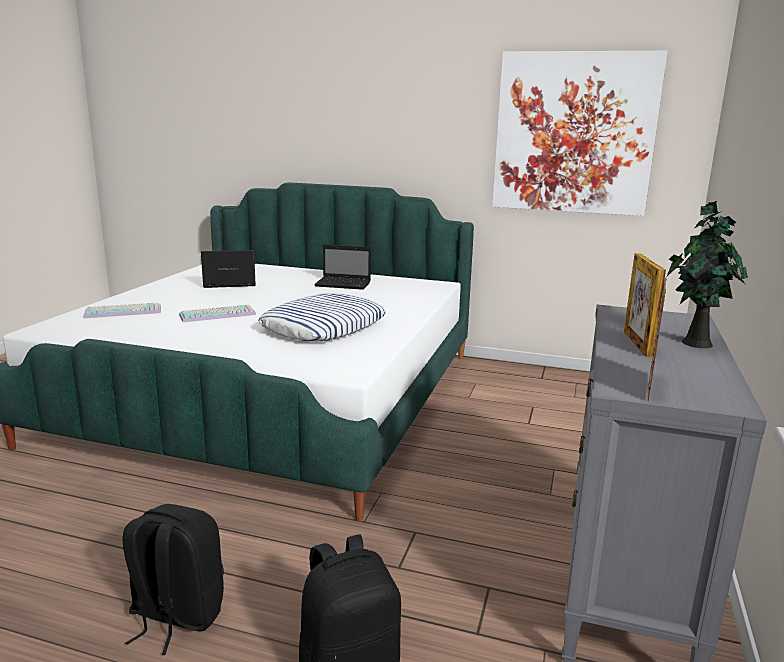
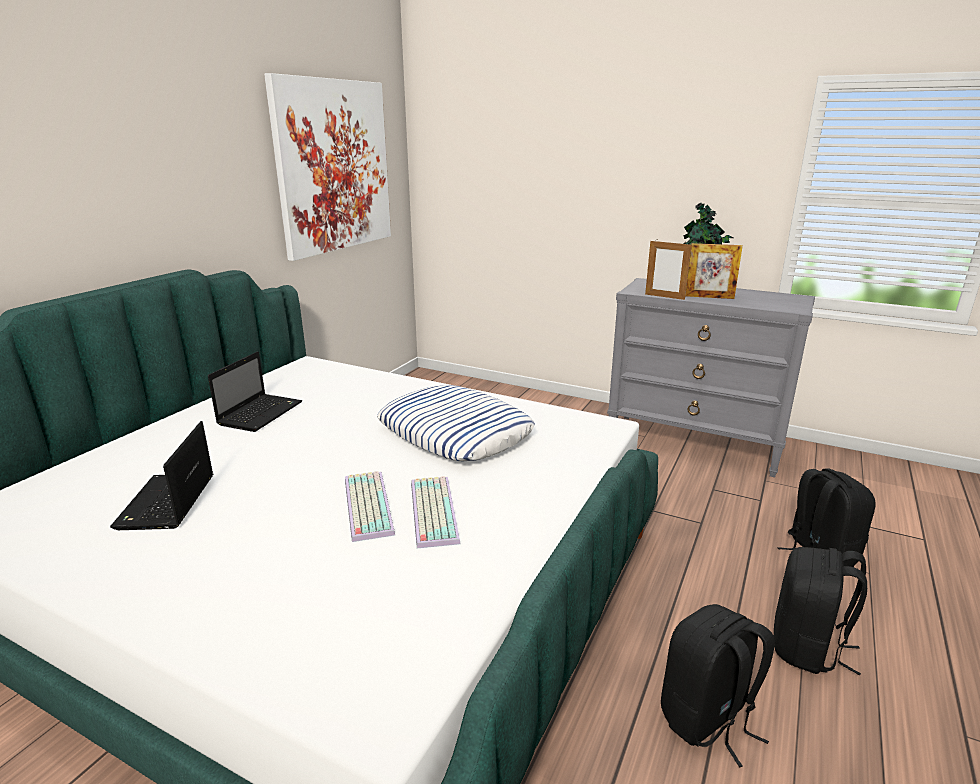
camera: 80 degrees left, 5 degrees up
keyboard [83,303,161,318] -> keyboard moved to [411,476,461,548]
picture frame [647,277,667,401] -> picture frame moved to [645,239,692,300]
none -> black backpack [661,604,775,768]

